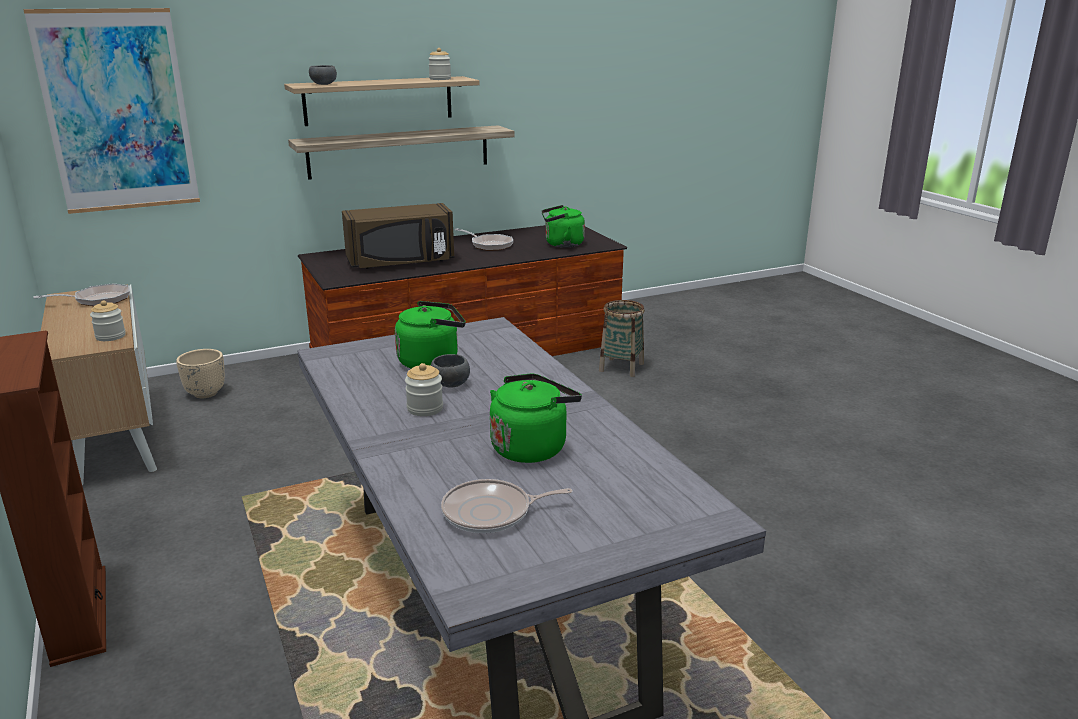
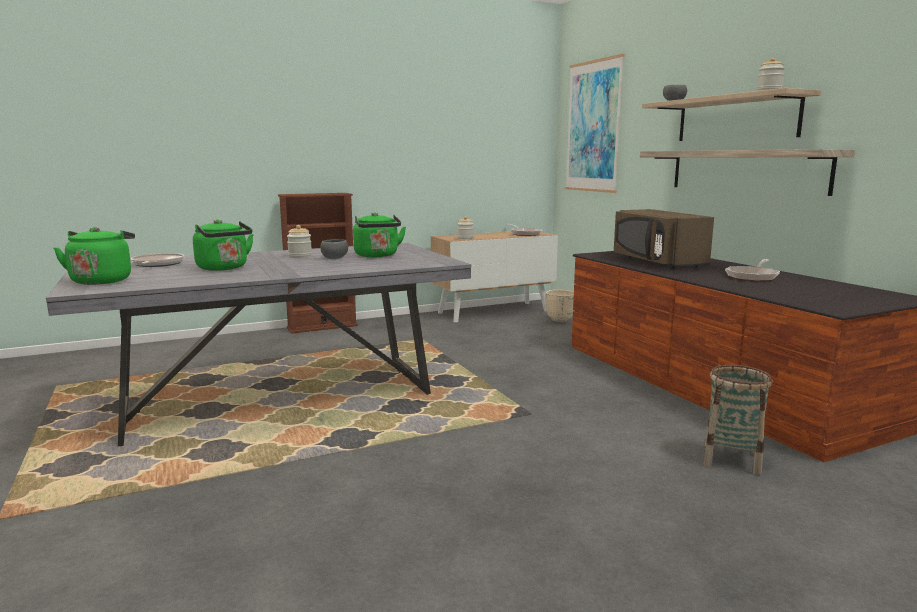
camera: 90 degrees right, 10 degrees down
green kettle [541,205,585,248] -> green kettle moved to [53,227,135,285]

